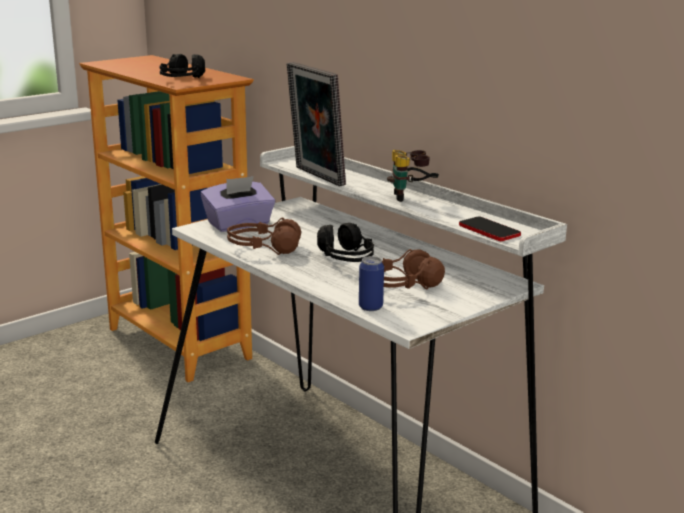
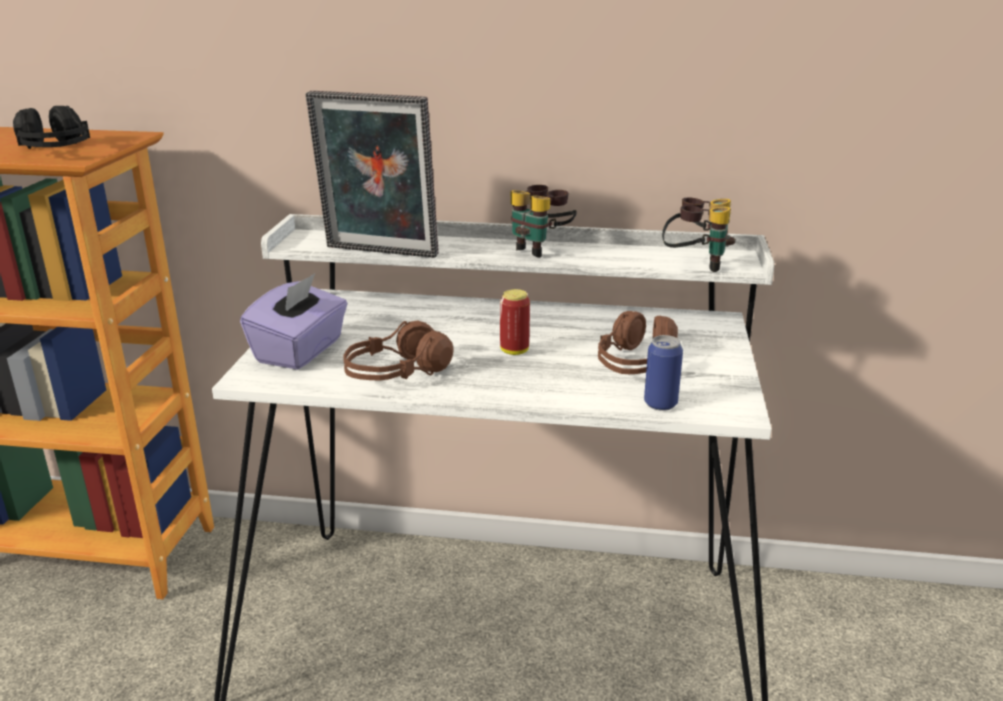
camera: 40 degrees left, 5 degrees up
black headphones [317,223,374,262] -> can [500,289,530,355]
phone [459,216,521,241] -> binoculars [662,197,735,272]

